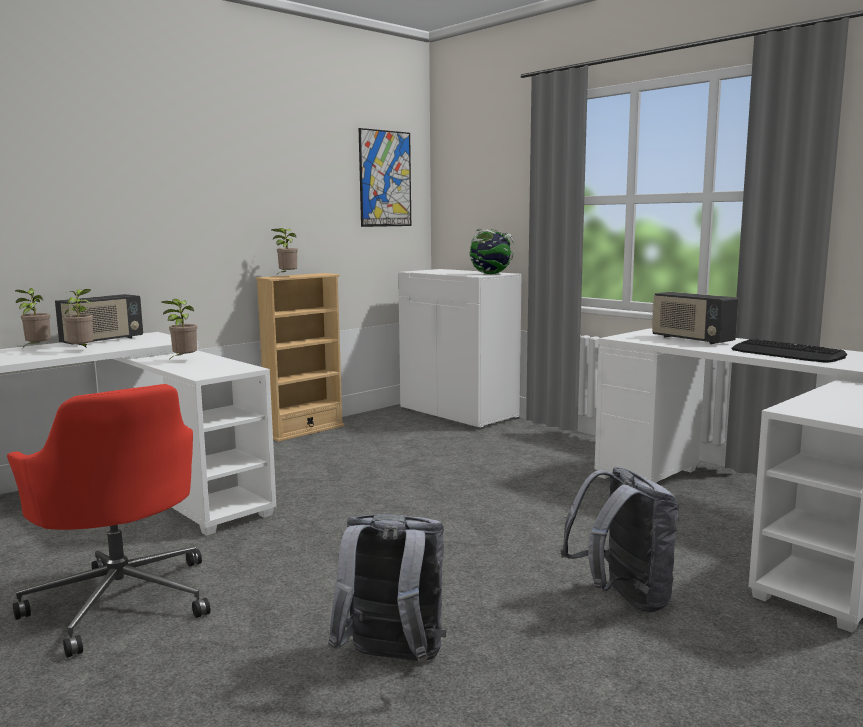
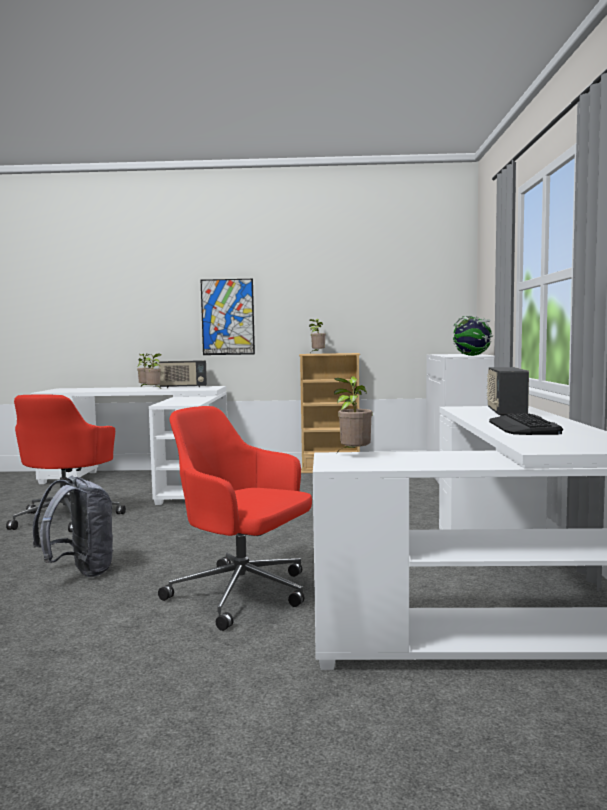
camera: 45 degrees right, 5 degrees down
potted plant [161,299,197,362] -> potted plant moved to [334,376,372,453]
picture [359,128,411,227] -> picture moved to [201,279,255,355]
grey backpack [561,467,679,613] -> red office chair [158,406,312,631]

